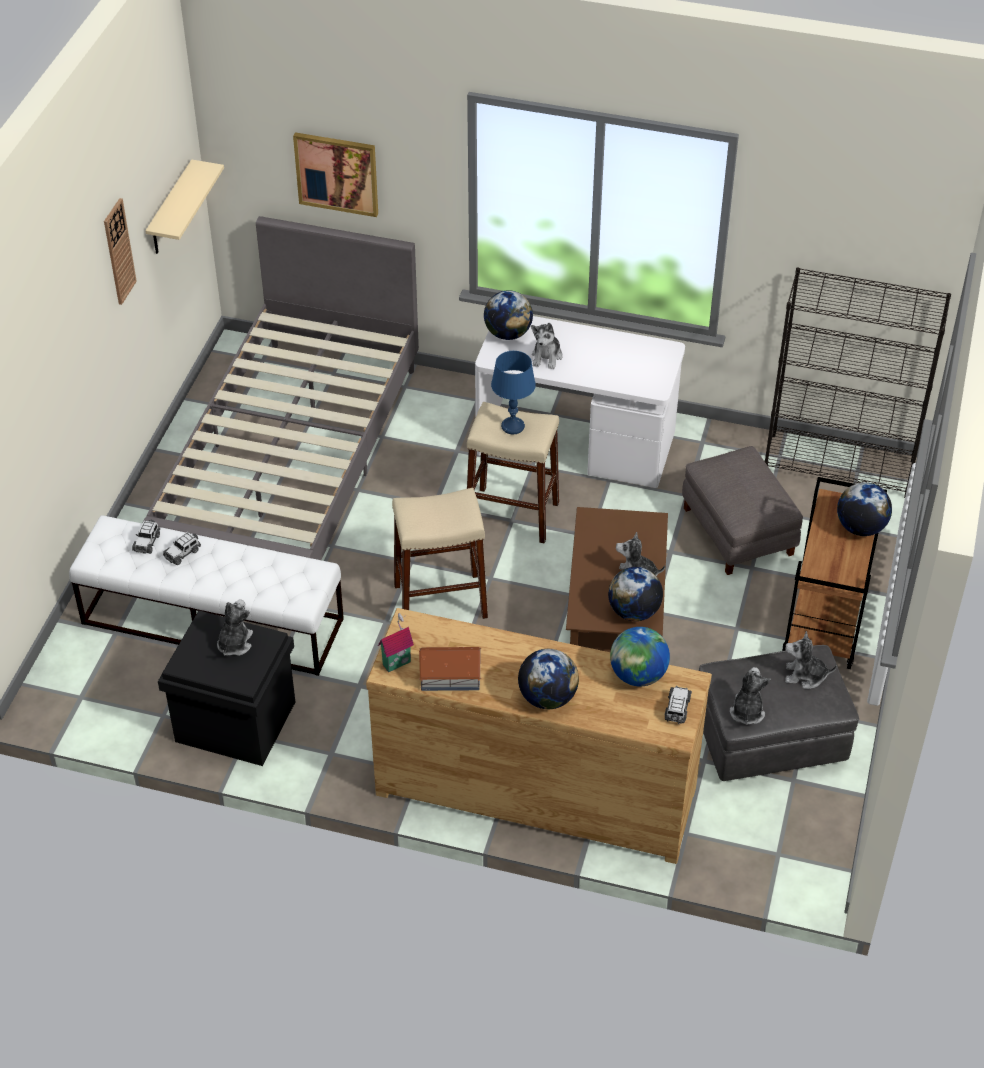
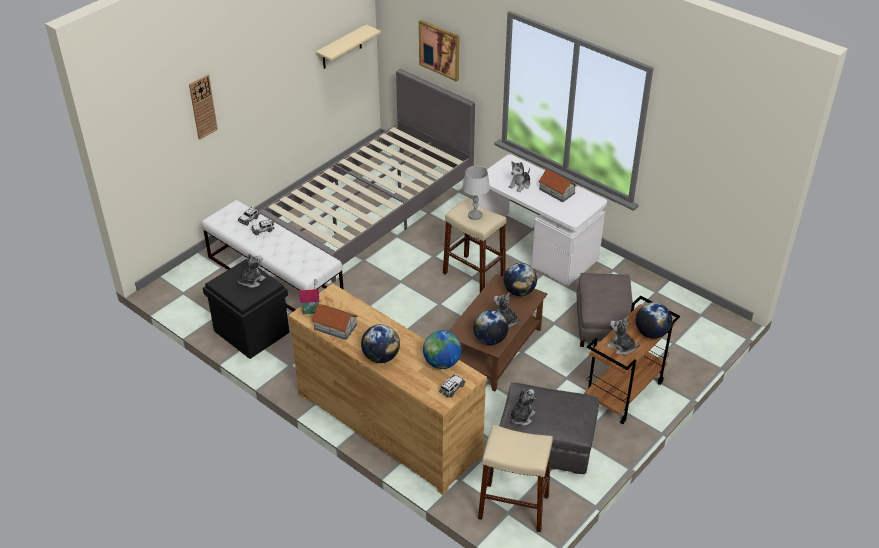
camera: 25 degrees right, 5 degrees down
wall clock [104,198,137,305] -> wall clock moved to [189,75,218,140]
beige stool [392,488,488,619] -> beige stool moved to [478,425,553,532]
globe [484,290,533,340] -> globe moved to [504,263,537,296]
blue table lamp [491,351,536,434] -> grey table lamp [462,166,490,220]
black bookcase [764,268,951,498] -> none
plush toy [785,631,837,689] -> plush toy moved to [607,317,640,355]
none -> toy house [539,169,577,202]

